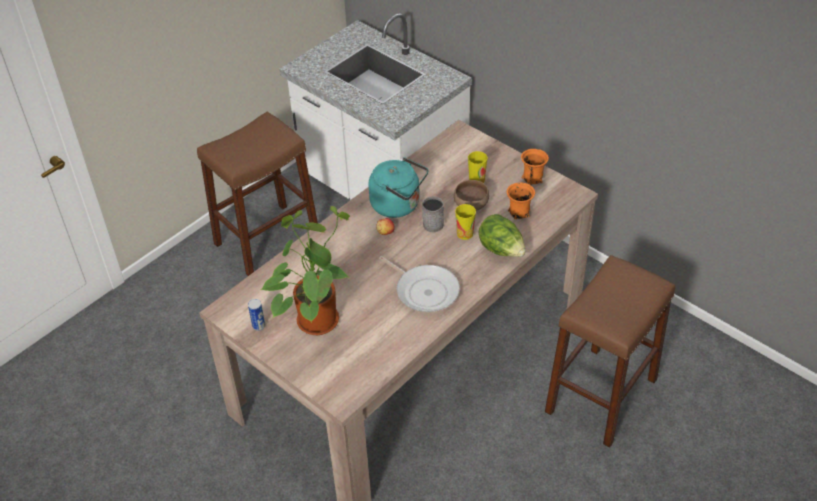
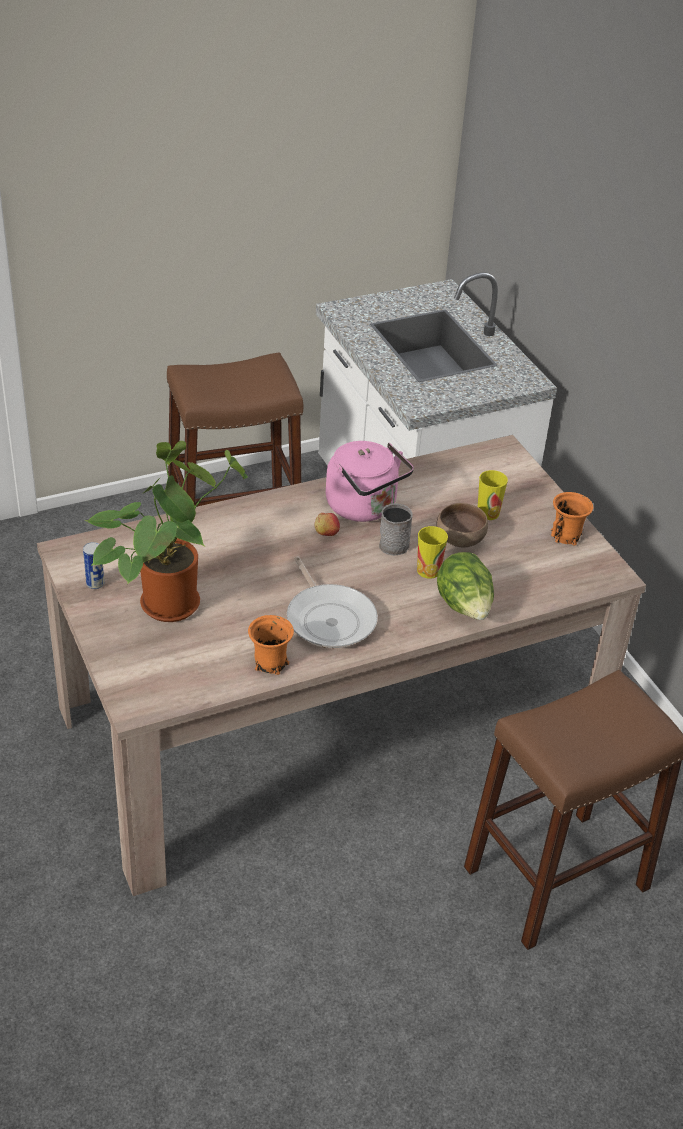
camera: 20 degrees right, 5 degrees down
turquoise kettle [368,157,428,218] -> pink kettle [326,441,414,522]
orange mug [507,183,535,219] -> orange mug moved to [248,615,294,675]

